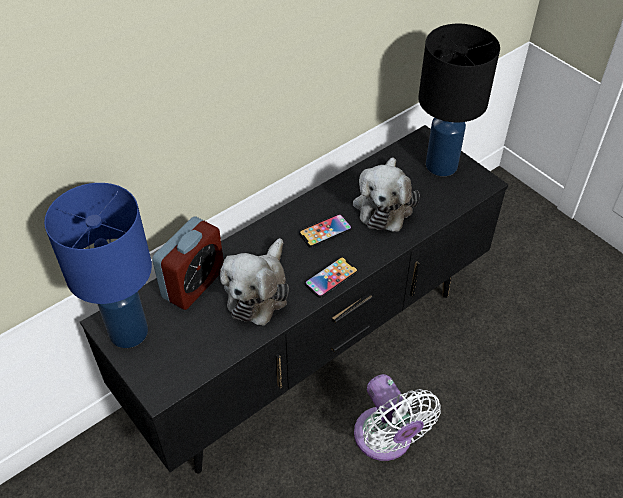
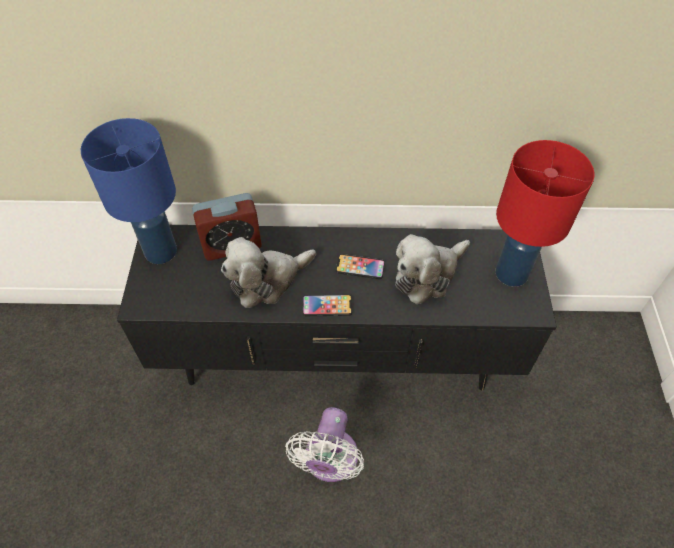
camera: 40 degrees right, 5 degrees up
black table lamp [418,24,500,176] -> red table lamp [496,140,594,287]

